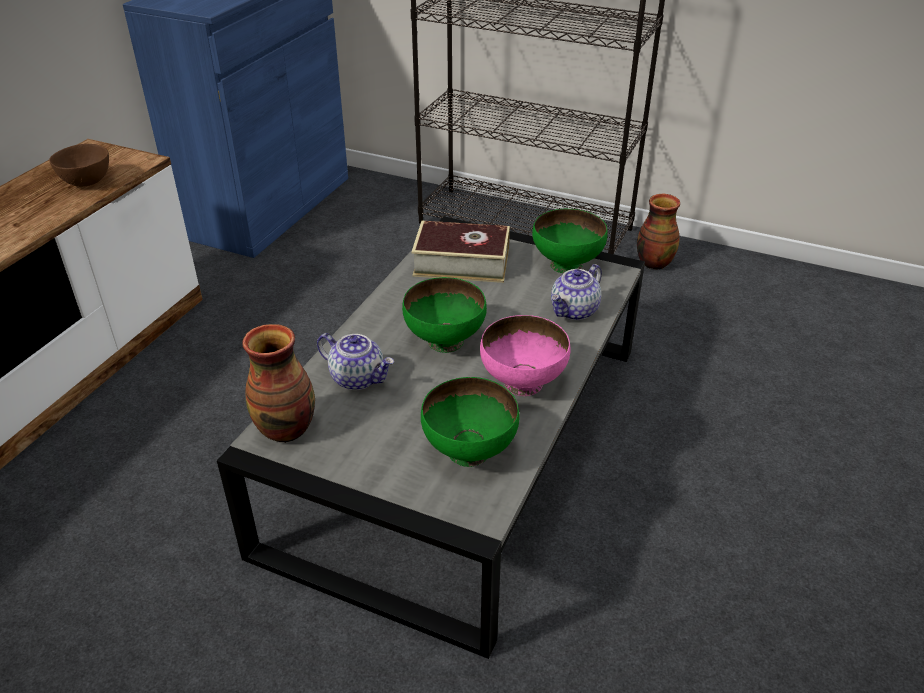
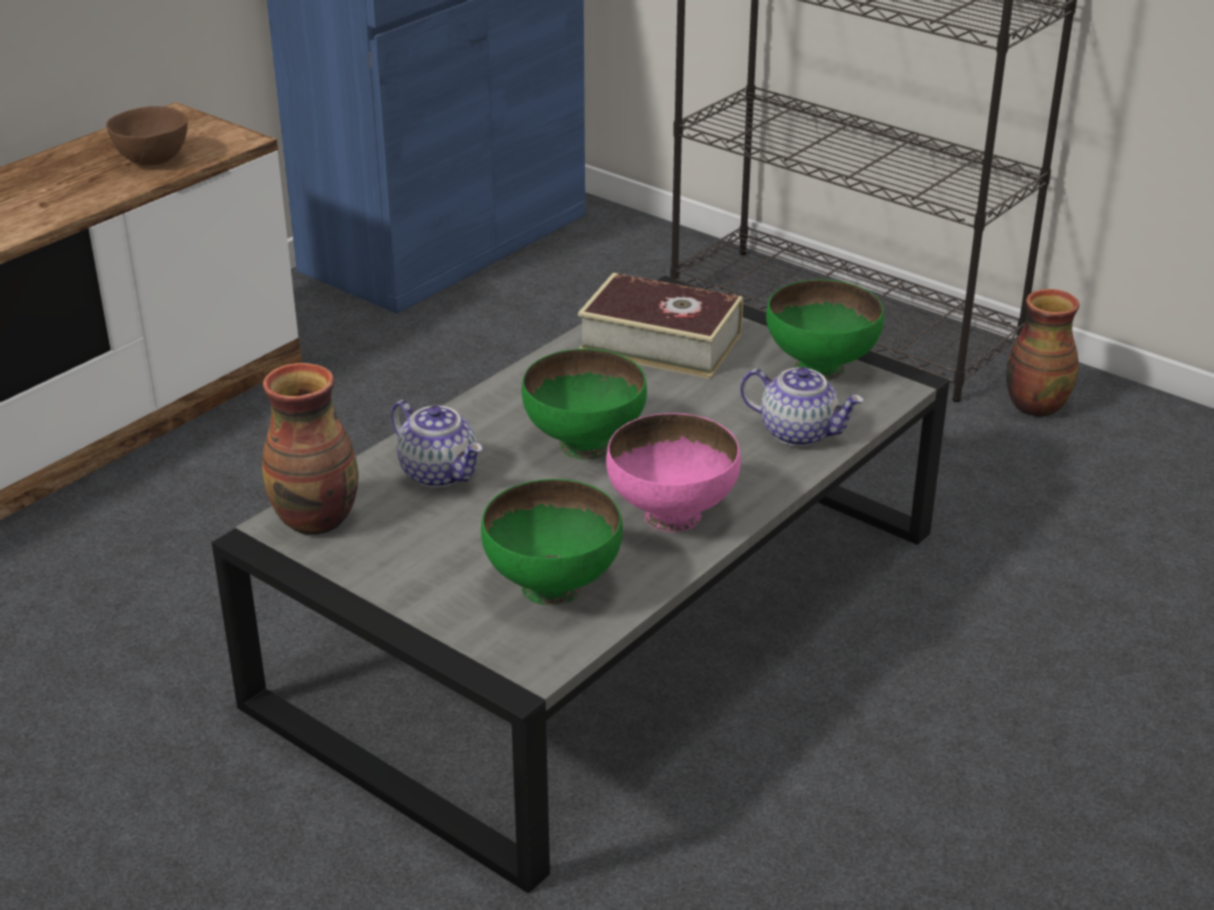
camera: 15 degrees right, 5 degrees down
teapot [551,264,602,320] -> teapot turned 120 degrees counterclockwise [740,367,864,447]

